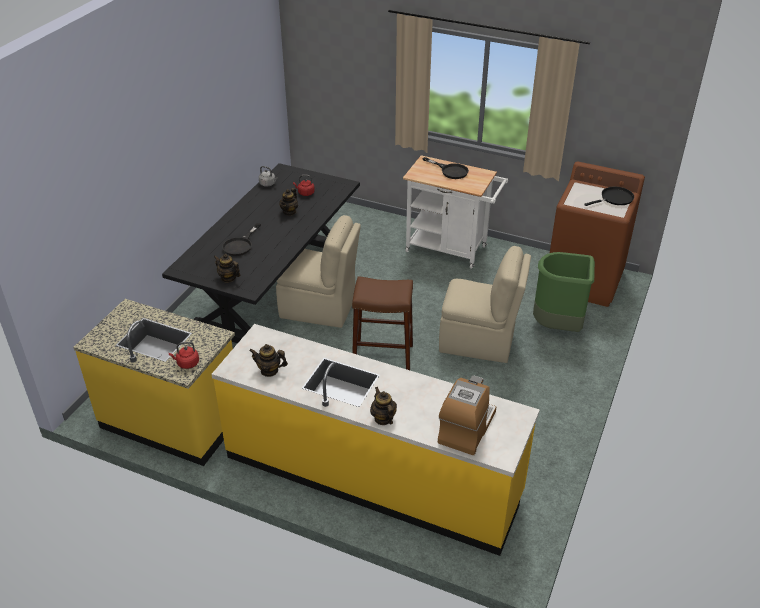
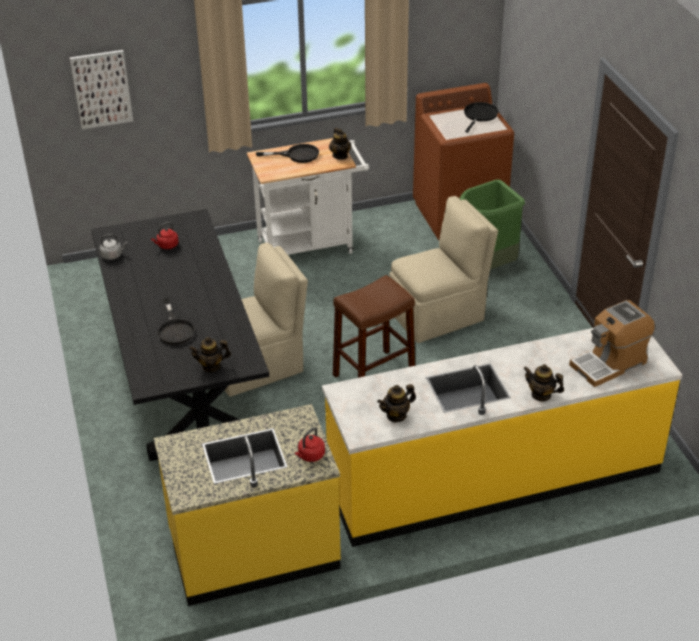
camera: 40 degrees left, 0 degrees up
teapot [279,188,298,216] -> teapot moved to [329,128,351,160]
coffee machine [438,375,496,455] -> coffee machine turned 105 degrees counterclockwise [569,300,655,387]
none -> picture [70,50,133,129]

